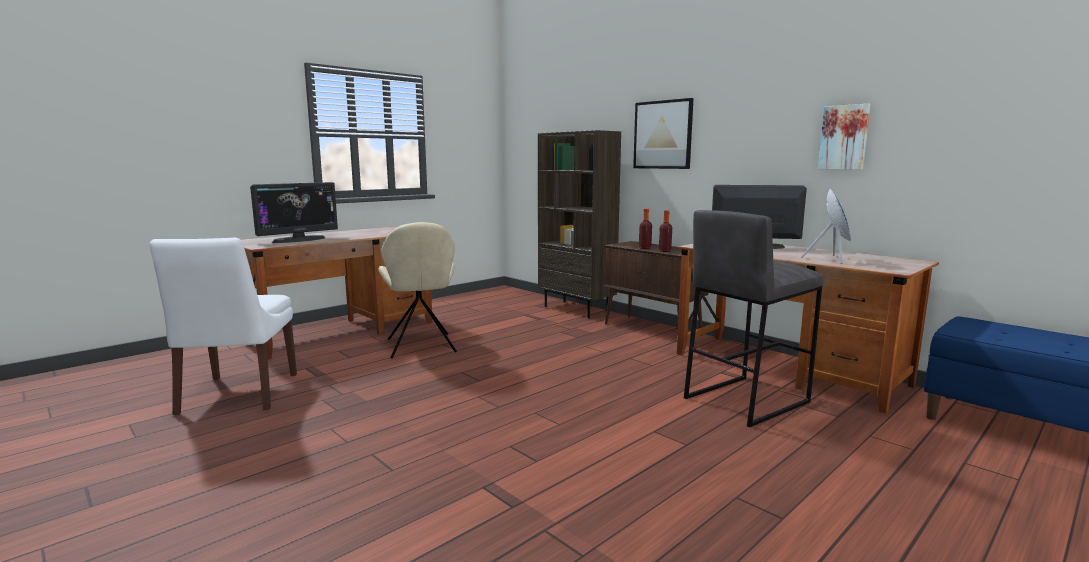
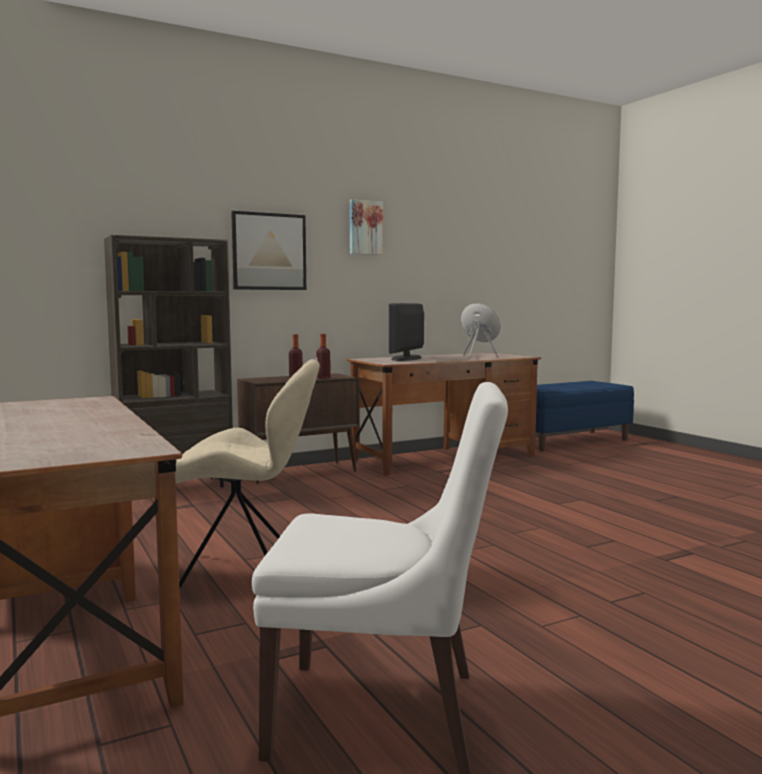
camera: 75 degrees left, 5 degrees down
monitor [250,182,338,243] -> none
grey stool [684,210,823,427] -> none
picture [818,104,871,170] -> picture moved to [350,199,383,255]

